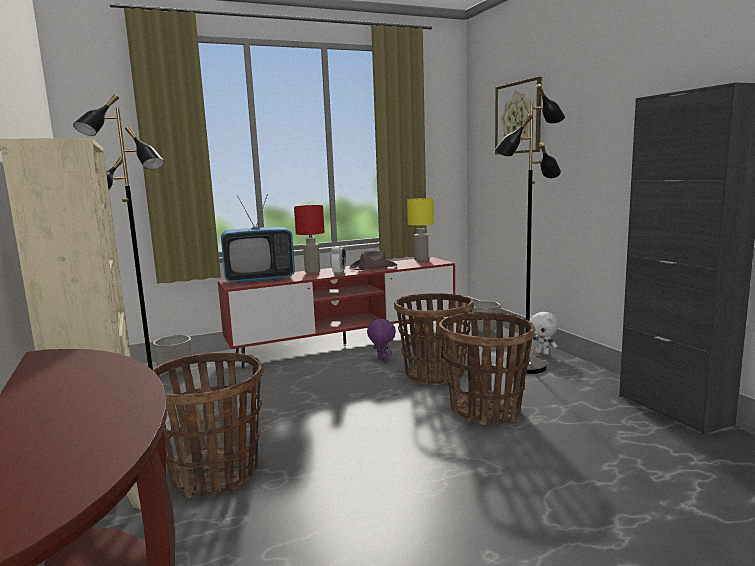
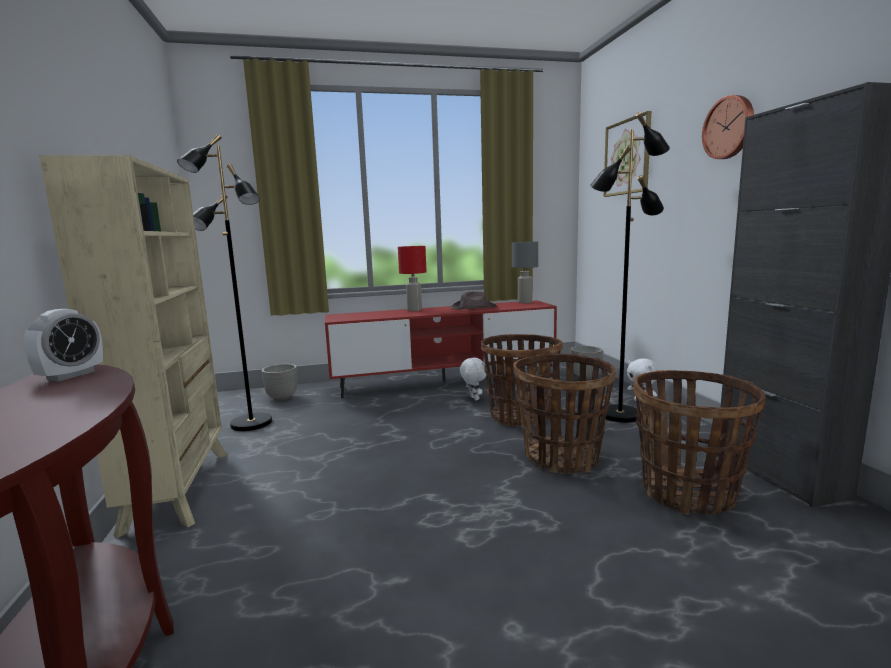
camera: 10 degrees right, 0 degrees up
basket [153,353,264,498] -> basket moved to [633,370,766,515]
television [221,194,295,283] -> none
alarm clock [330,246,346,275] -> alarm clock moved to [24,309,103,381]
purple plush toy [367,318,396,362] -> white plush toy [460,358,486,400]
yellow table lamp [407,198,434,261] -> grey table lamp [512,241,538,303]
none -> wall clock [702,95,754,159]

